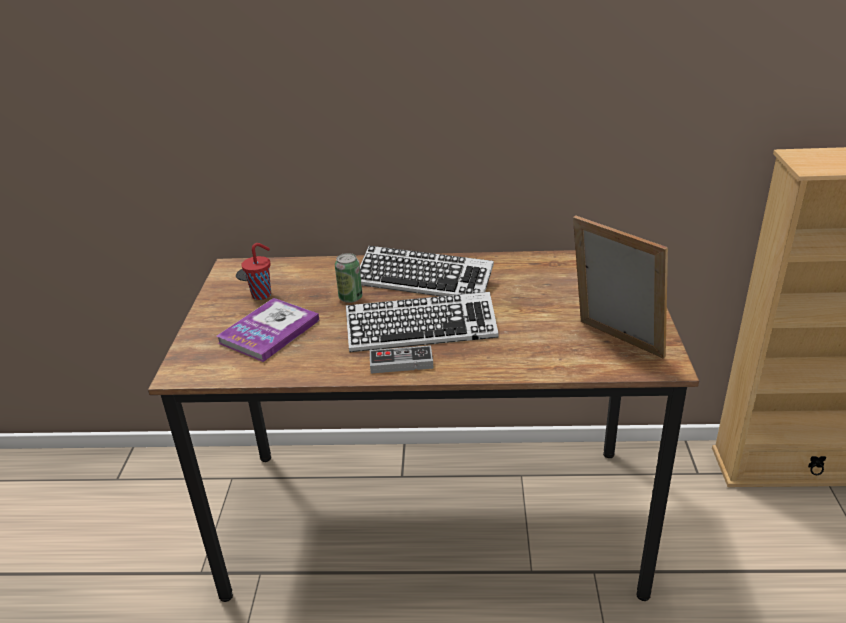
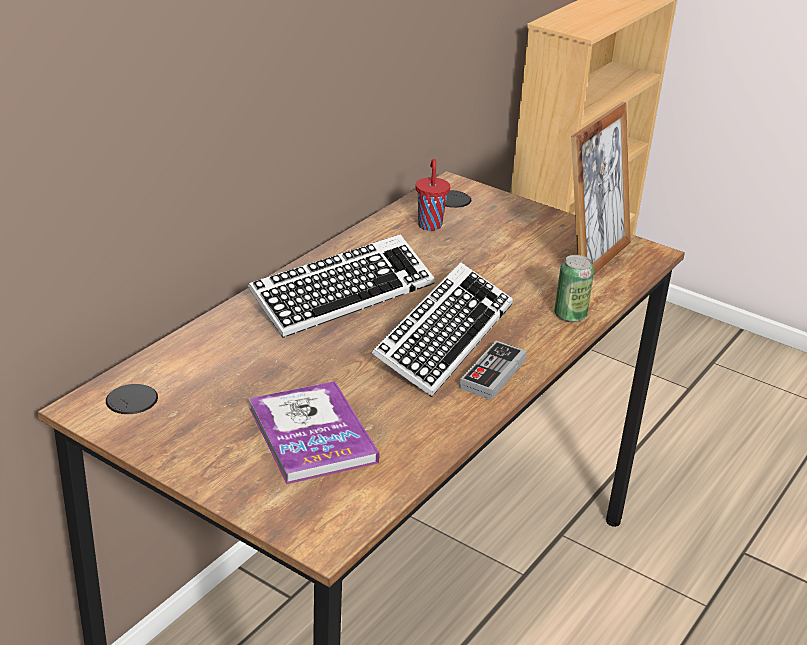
camera: 60 degrees left, 0 degrees up
red cup [241,243,271,300] -> red cup moved to [415,159,450,231]
can [335,253,363,303] -> can moved to [554,255,594,322]
picture frame [573,215,668,359] -> picture frame turned 135 degrees clockwise [571,102,631,274]

